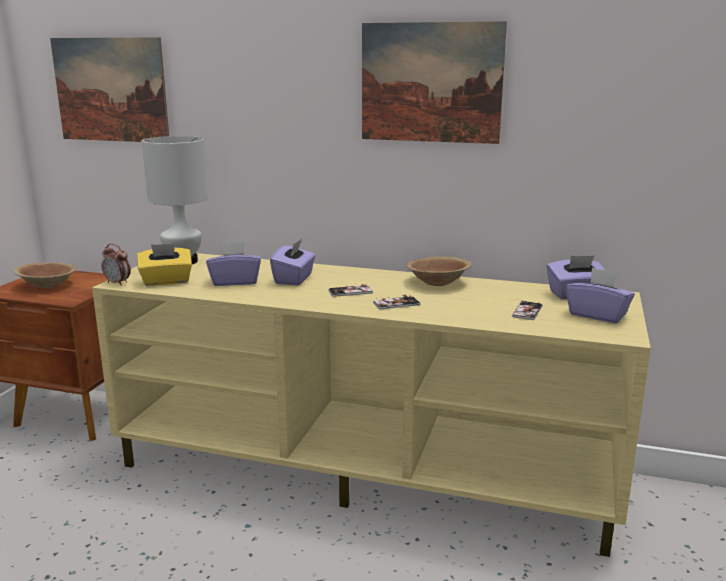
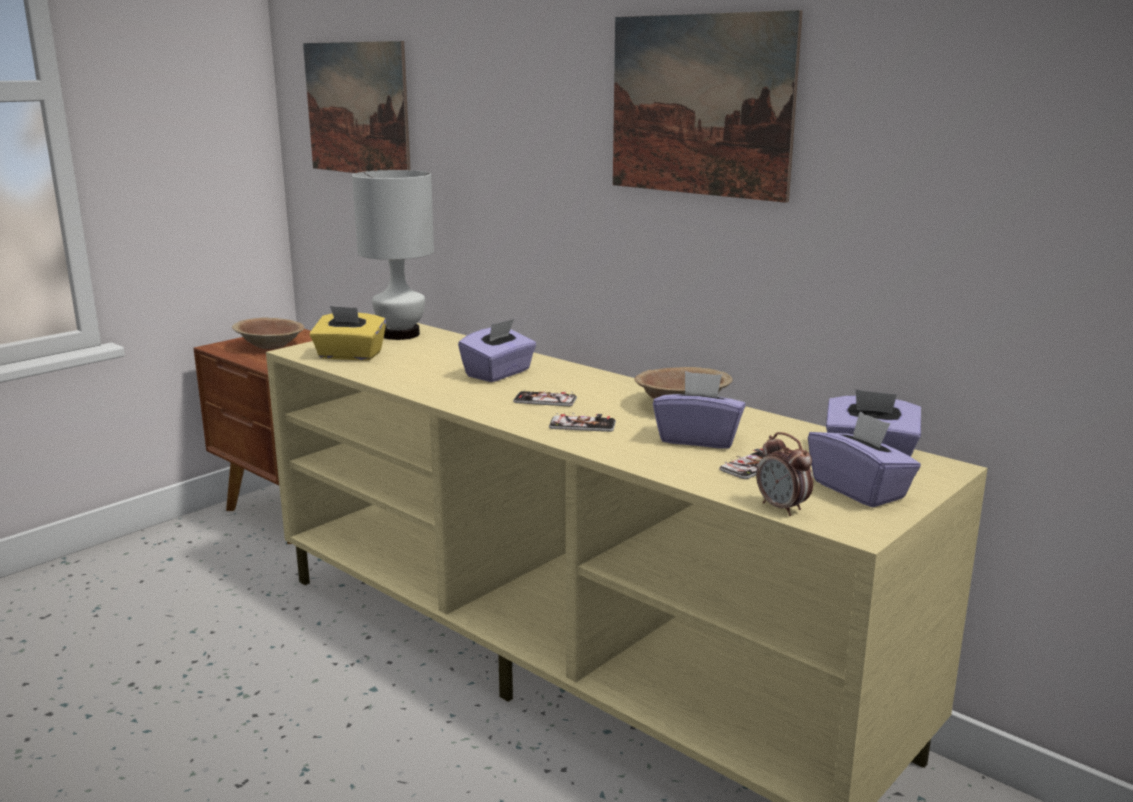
camera: 25 degrees right, 0 degrees up
alarm clock [101,244,131,286] -> alarm clock moved to [756,432,813,516]
purple tissue box [206,241,261,286] -> purple tissue box moved to [653,371,746,449]

